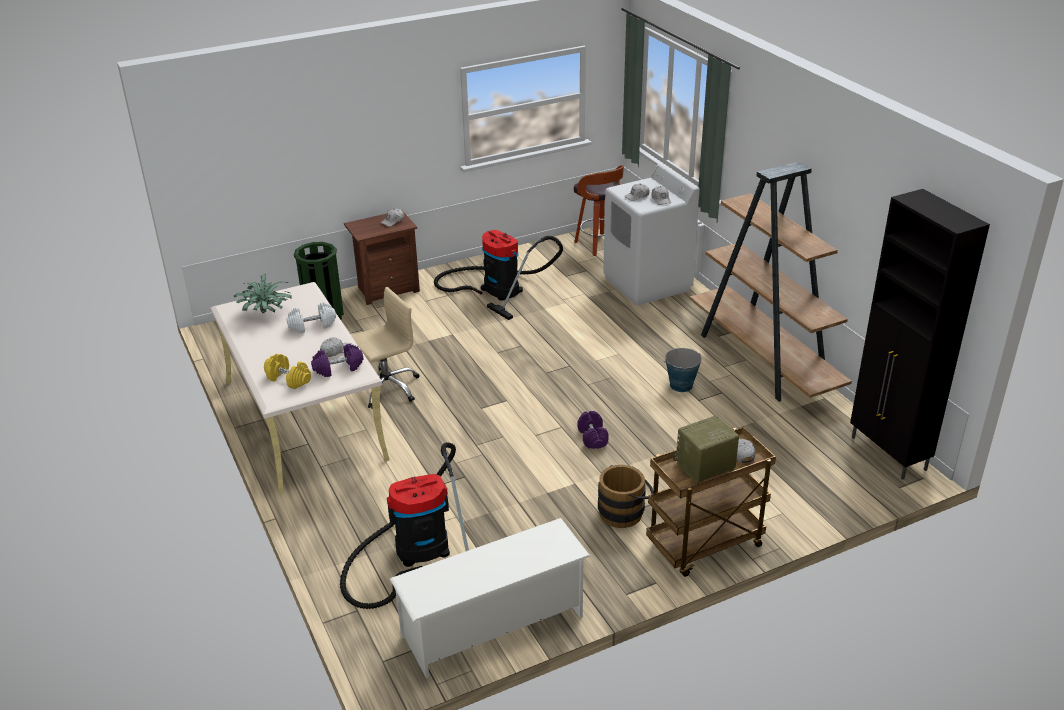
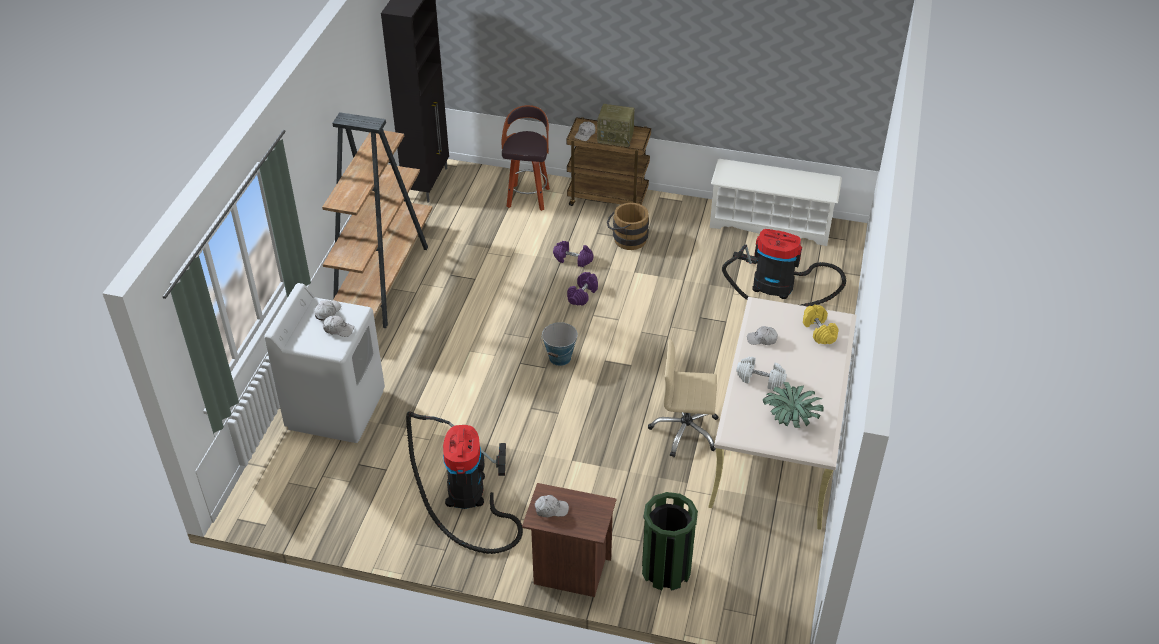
camera: 140 degrees left, 10 degrees up
purple dumbbell [311,343,363,377] -> purple dumbbell moved to [553,241,594,267]
stool [574,165,624,256] -> stool moved to [502,105,550,211]
bucket [664,348,702,392] -> bucket moved to [541,322,578,366]

